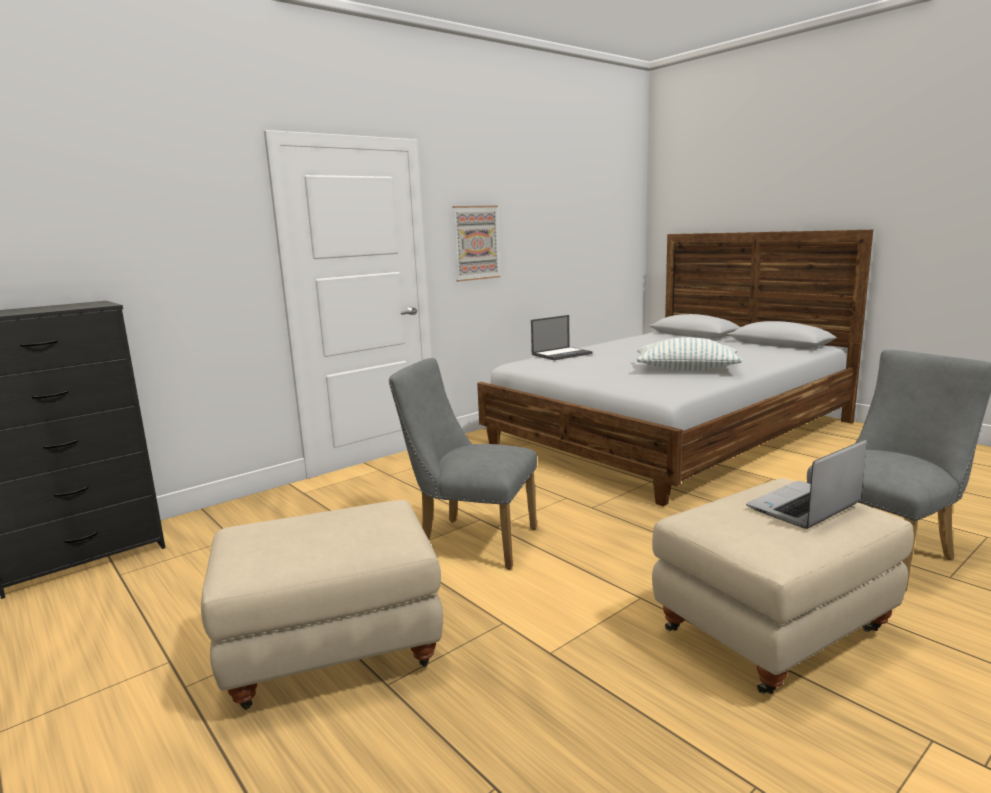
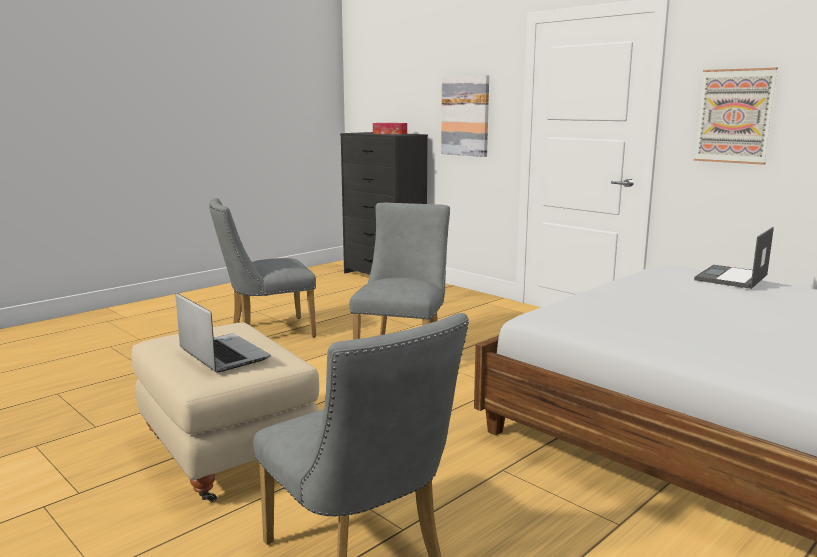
camera: 85 degrees right, 0 degrees up
beige ottoman [201,500,443,710] -> grey chair [209,198,317,337]
laptop [531,315,592,360] -> laptop turned 75 degrees clockwise [694,227,774,289]
pillow [636,337,742,371] -> none
none -> tissue box [373,123,407,134]
none -> picture [441,75,489,157]

